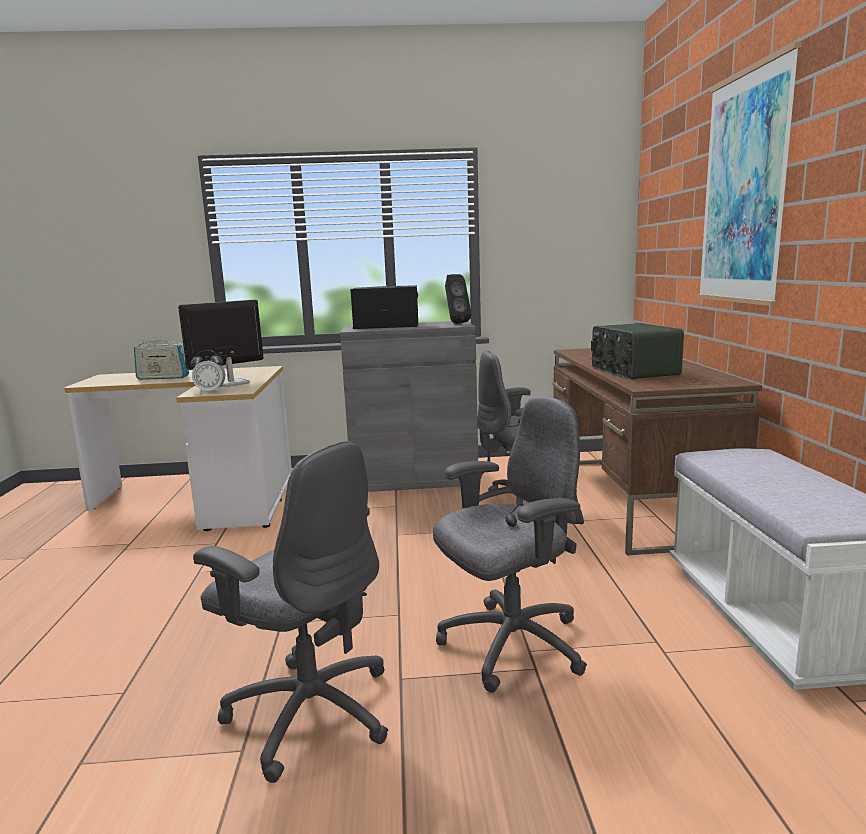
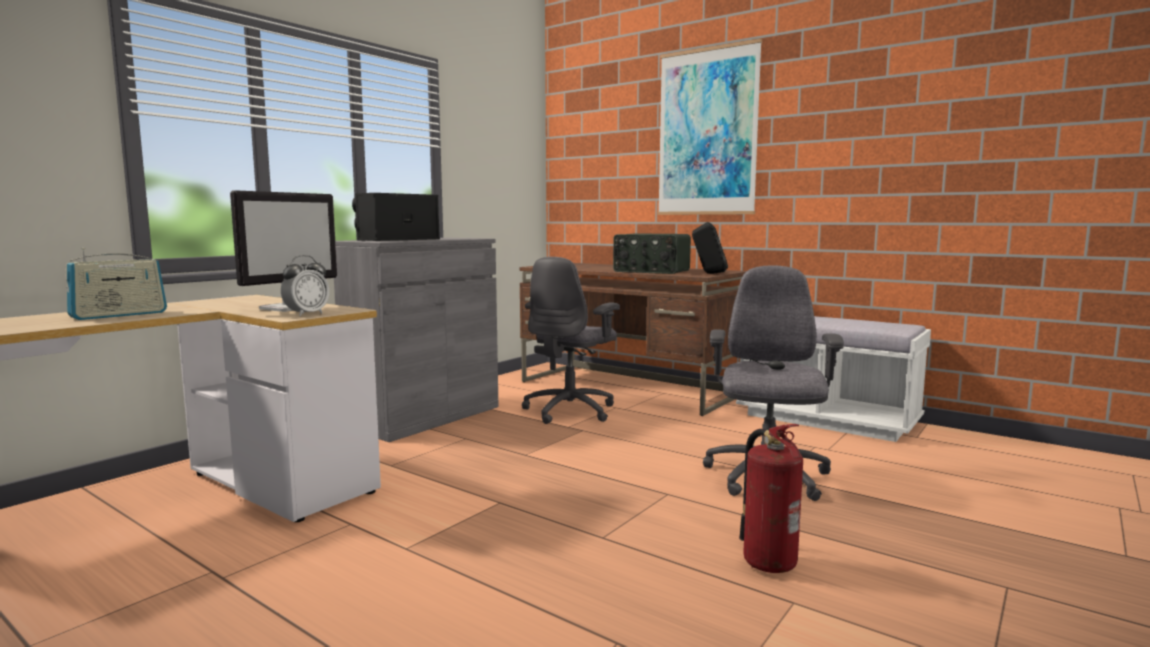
camera: 50 degrees left, 5 degrees down
monitor [178,300,264,387] -> monitor turned 150 degrees counterclockwise [230,190,337,312]
grey office chair [193,441,388,783] -> fire extinguisher [739,424,803,573]
black speaker [445,274,471,324] -> black speaker moved to [692,222,728,274]

